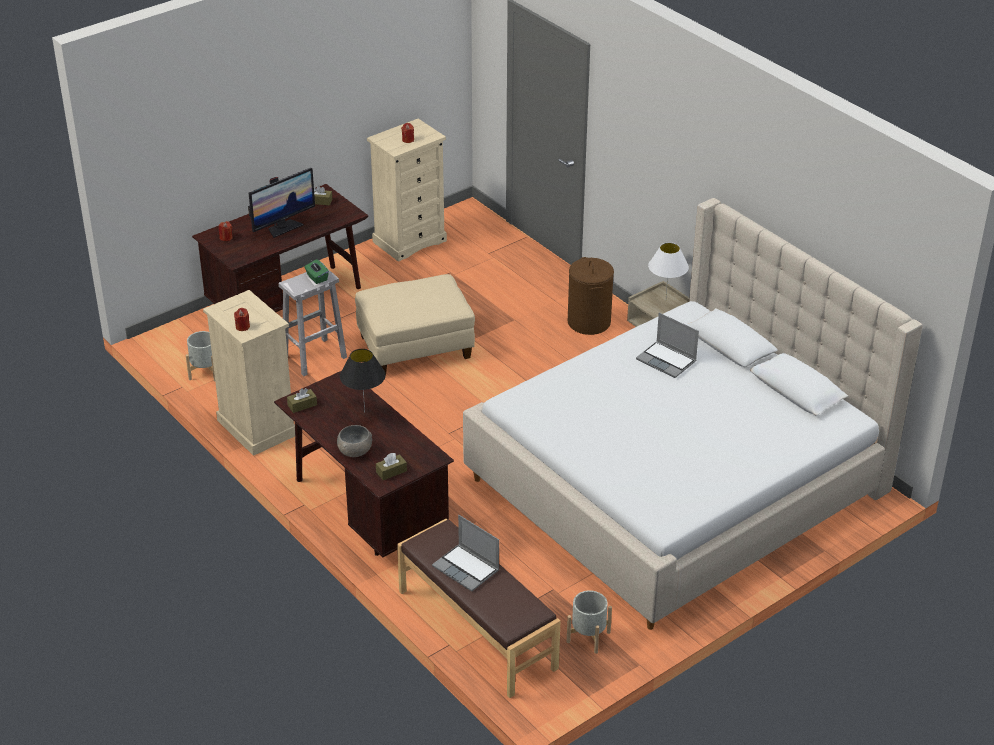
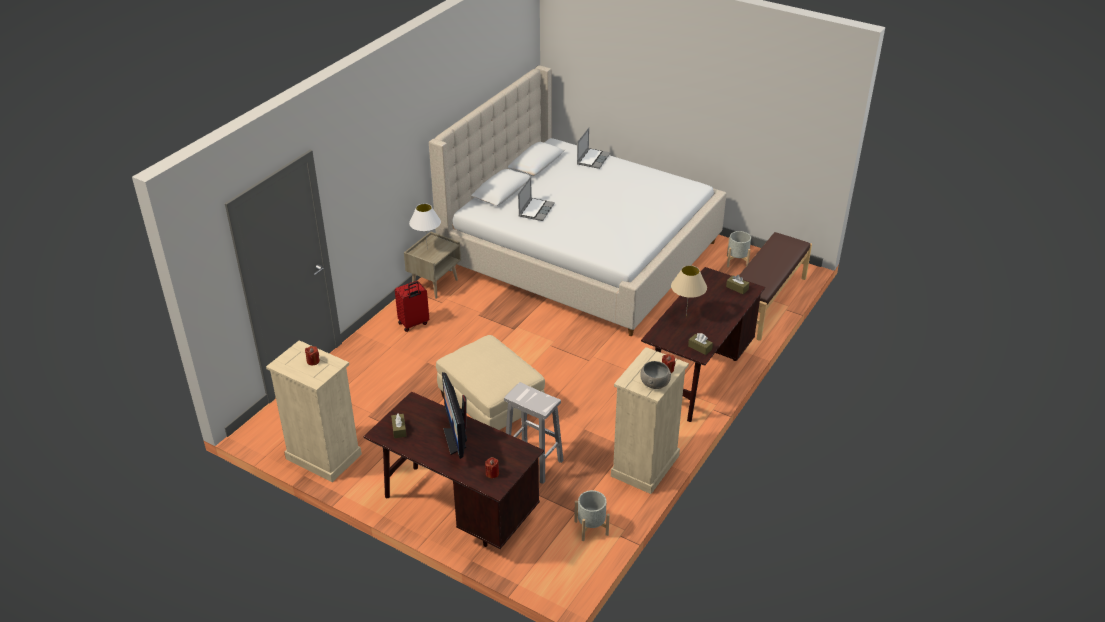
camera: 110 degrees left, 0 degrees up
monitor [248,168,315,238] -> monitor turned 135 degrees counterclockwise [442,372,467,459]
green tissue box [304,259,329,284] -> none
grey bowl [337,425,372,457] -> grey bowl moved to [640,361,671,389]
black table lamp [340,349,386,413] -> beige table lamp [671,265,707,316]
laptop [432,515,499,591] -> laptop moved to [577,128,610,169]
brown laundry basket [568,257,614,335] -> red suitcase [395,281,429,332]

